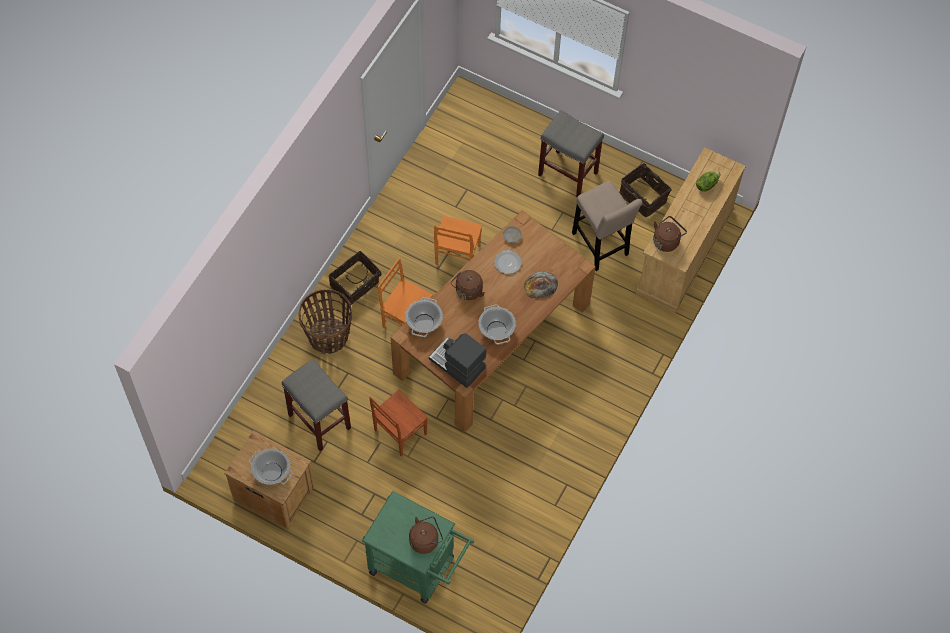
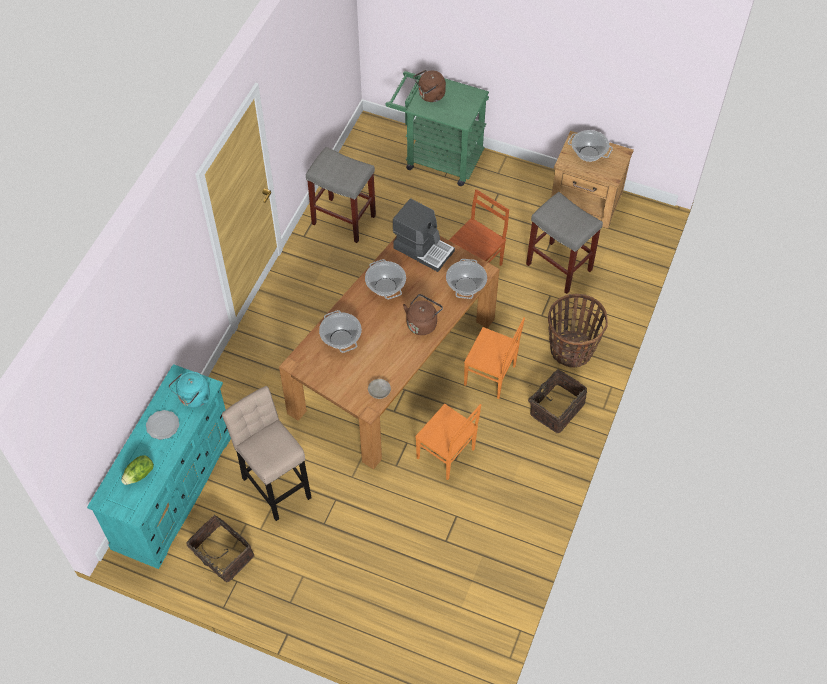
camera: 175 degrees right, 5 degrees down
orange chair [434,216,482,265] -> orange chair turned 120 degrees clockwise [415,404,481,480]
plate [494,250,522,274] -> plate moved to [146,410,179,440]
bread [524,272,558,299] -> cooking pot [319,310,362,353]
grey stool [538,110,604,197] -> grey stool moved to [306,147,376,243]
beige dresser [636,147,746,313] -> turquoise dresser [87,364,231,569]
brown kettle [653,216,687,252] -> turquoise kettle [169,372,210,408]

